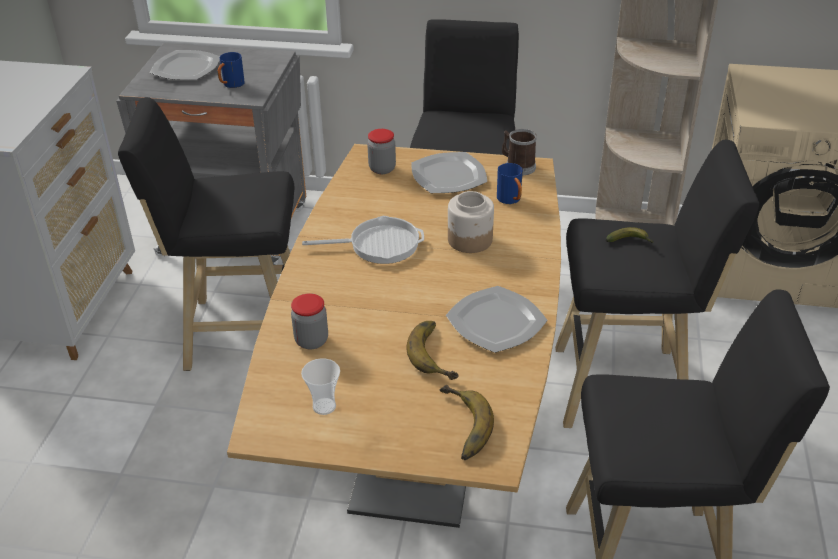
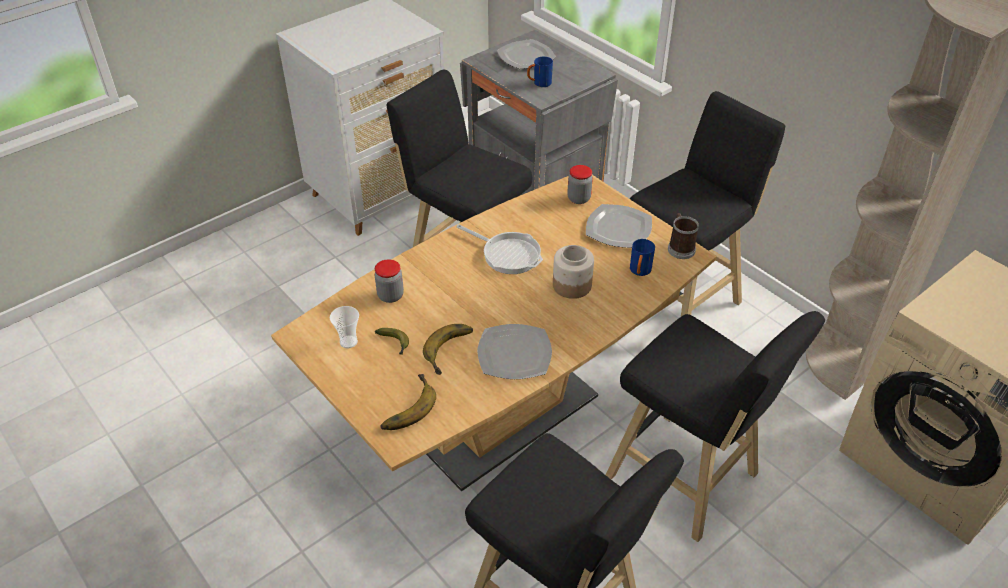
camera: 40 degrees right, 5 degrees up
banana [606,227,654,243] -> banana moved to [375,328,409,355]

